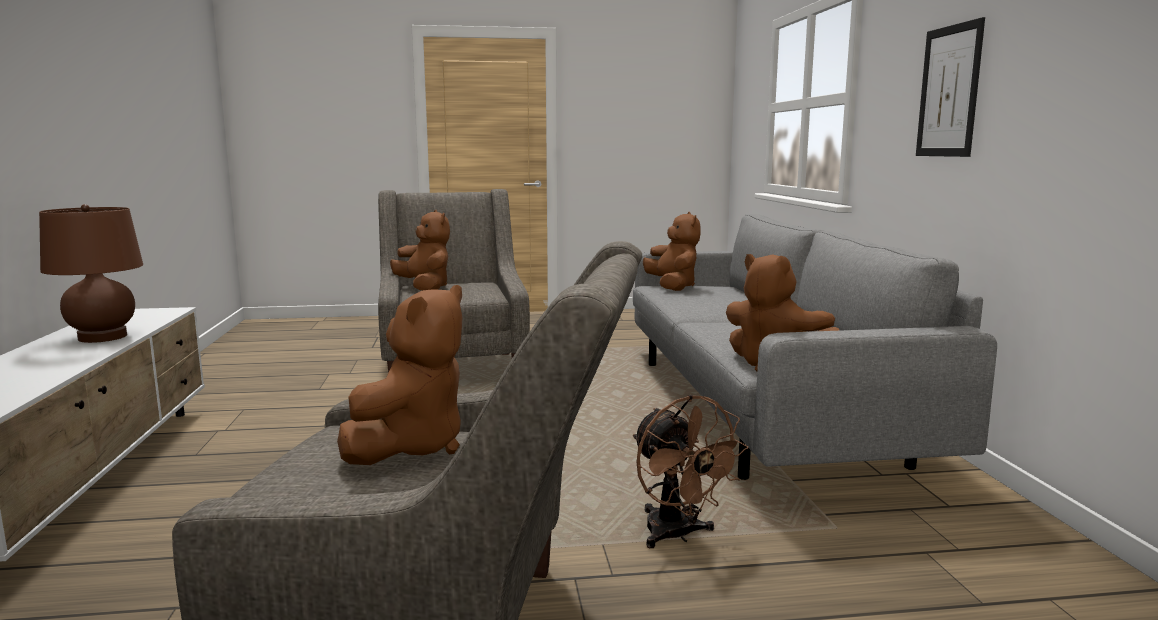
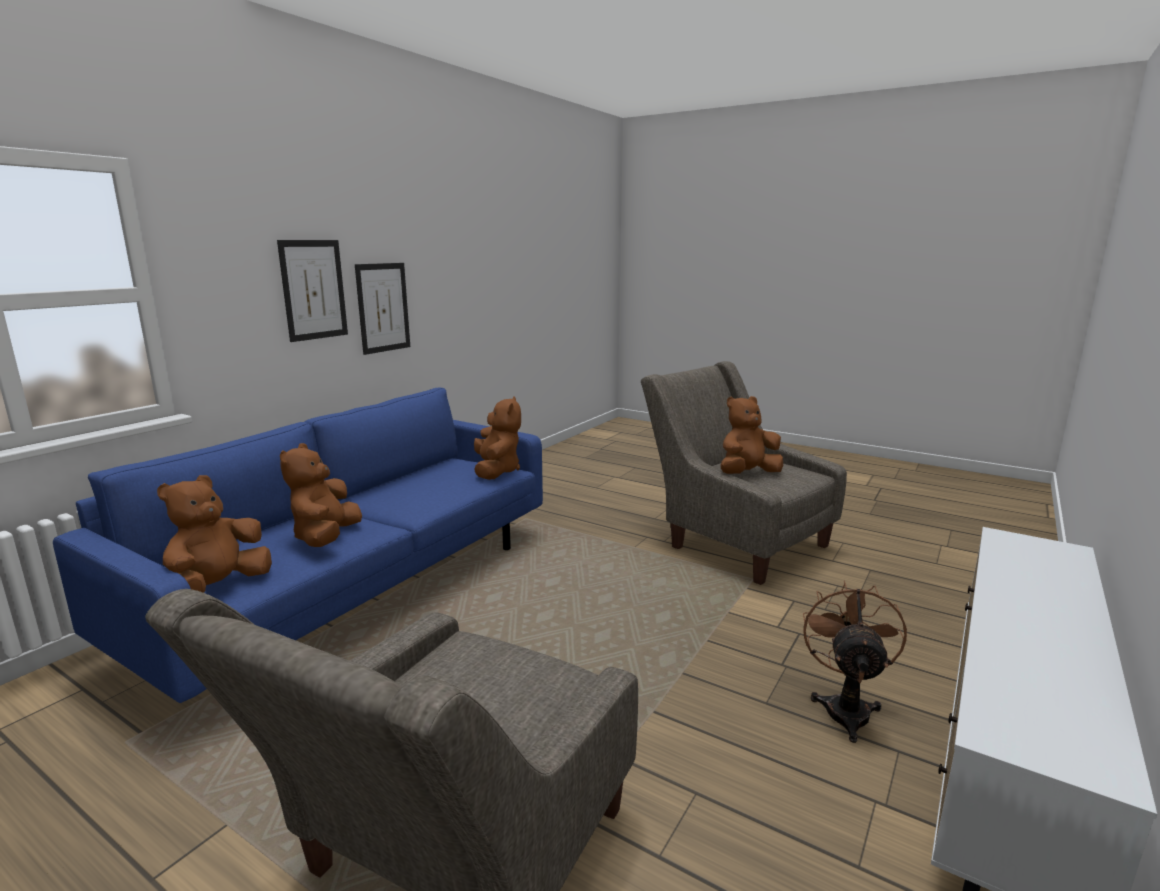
camera: 140 degrees left, 5 degrees up
brown table lamp [39,204,143,343] -> none
brown plush toy [390,210,450,290] -> brown plush toy moved to [280,443,362,547]
grey sofa [633,214,997,480] -> blue sofa [53,388,543,703]
brown fan [633,395,748,548] -> brown fan moved to [803,580,907,743]
none -> picture [355,263,410,355]

